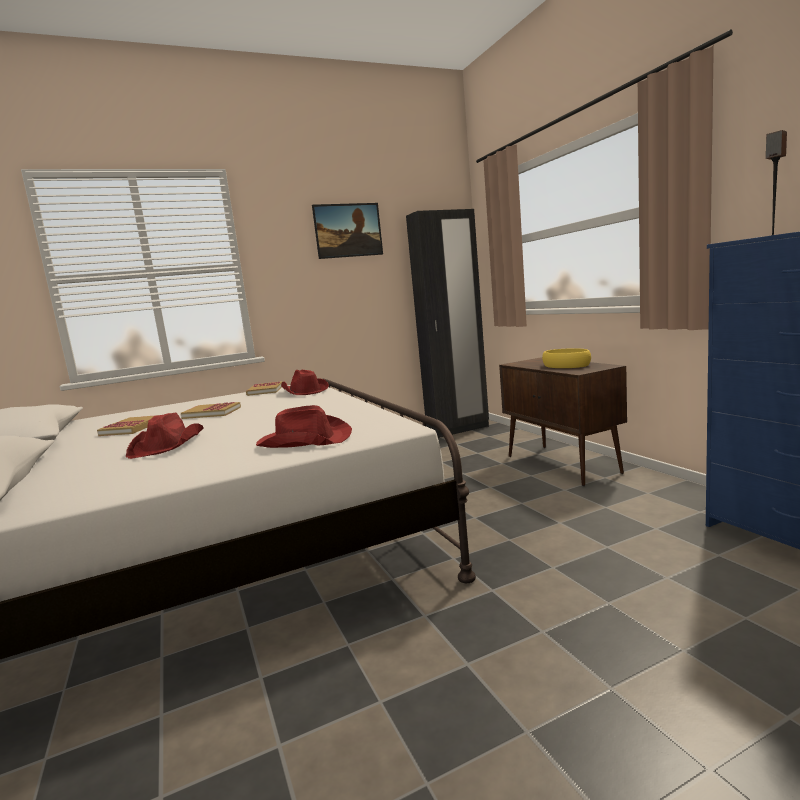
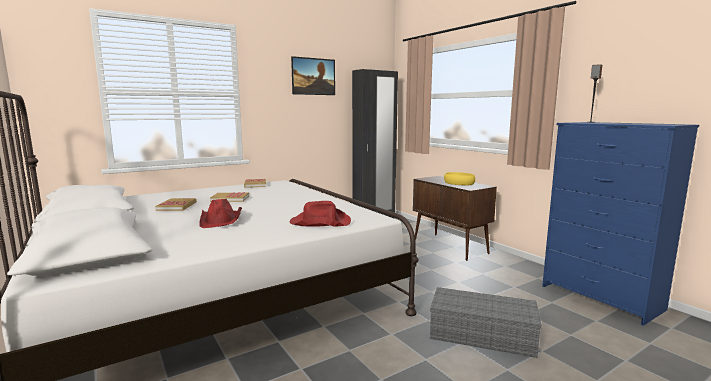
camera: 10 degrees left, 0 degrees up
red hat [281,370,329,395] -> none
none -> grey storage box [430,287,542,358]

